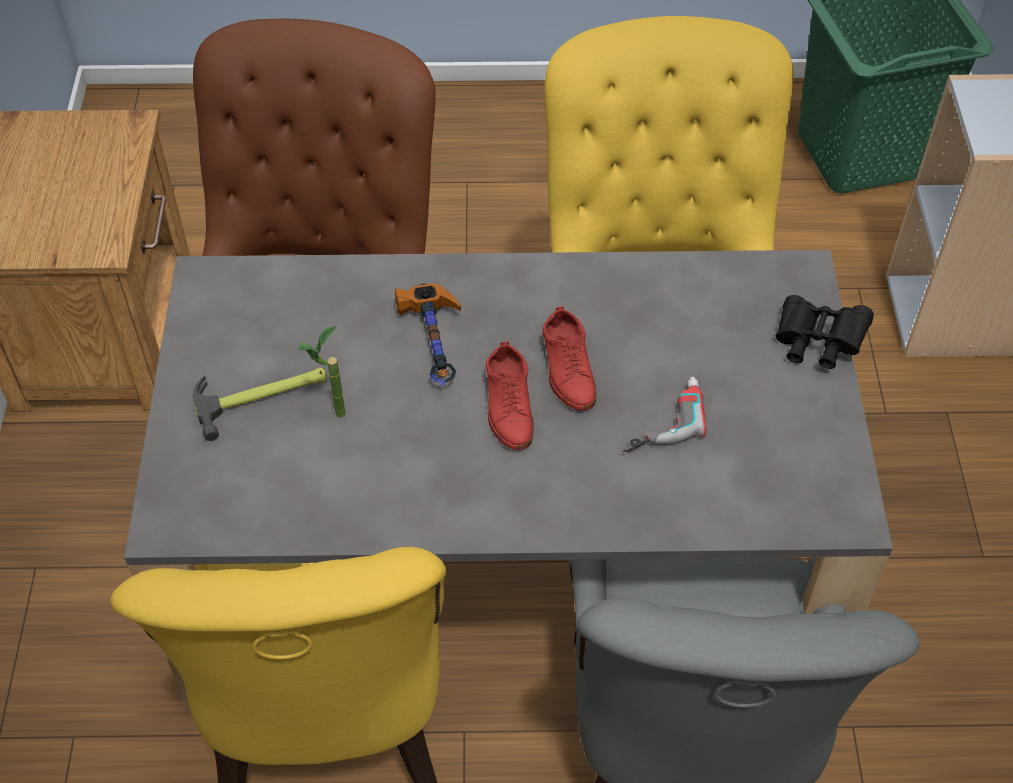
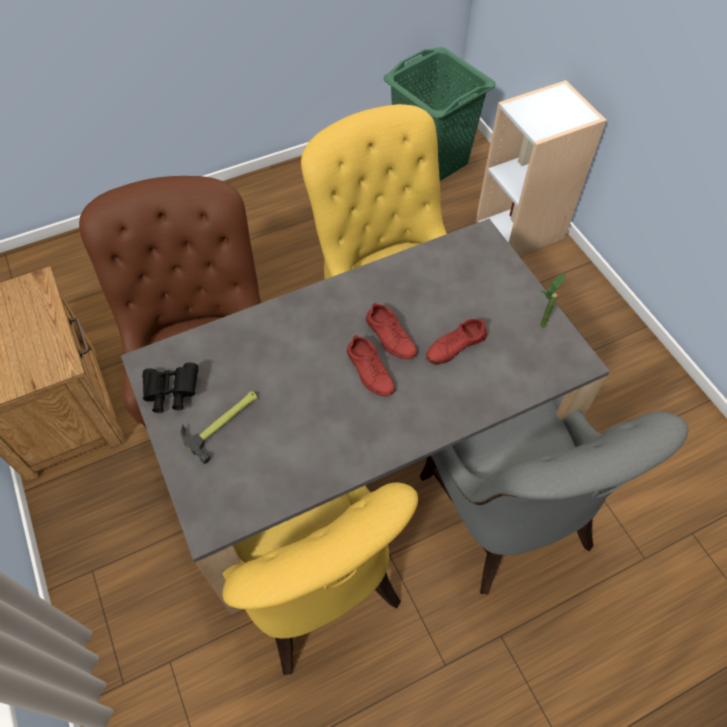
camera: 25 degrees left, 5 degrees up
potted plant [298,326,345,418] -> potted plant moved to [540,273,566,328]
hammer [395,283,461,386] -> none
power drill [623,376,706,452] -> red shoe [426,319,487,364]
black binoculars [776,295,874,369] -> black binoculars moved to [142,363,198,413]

